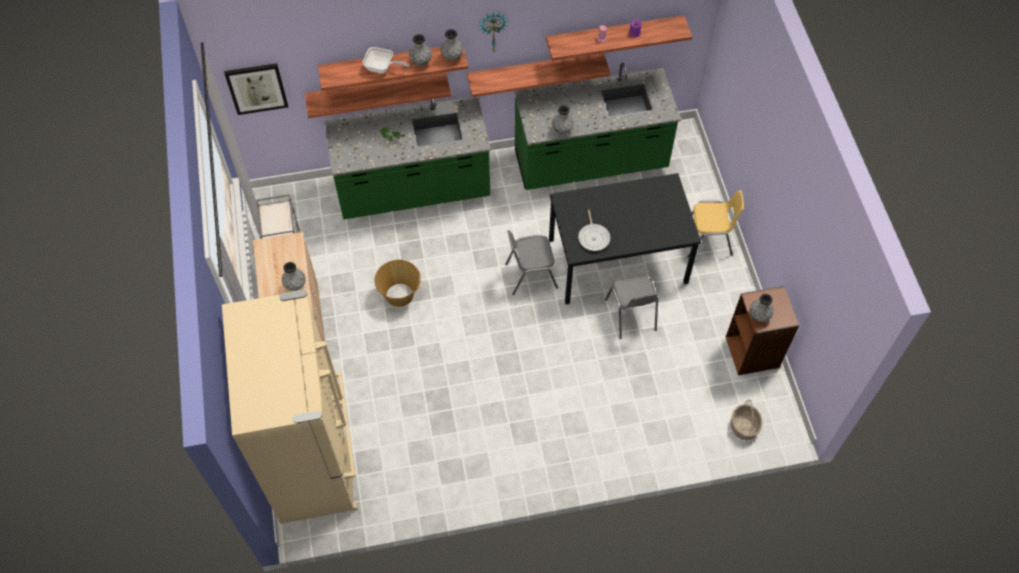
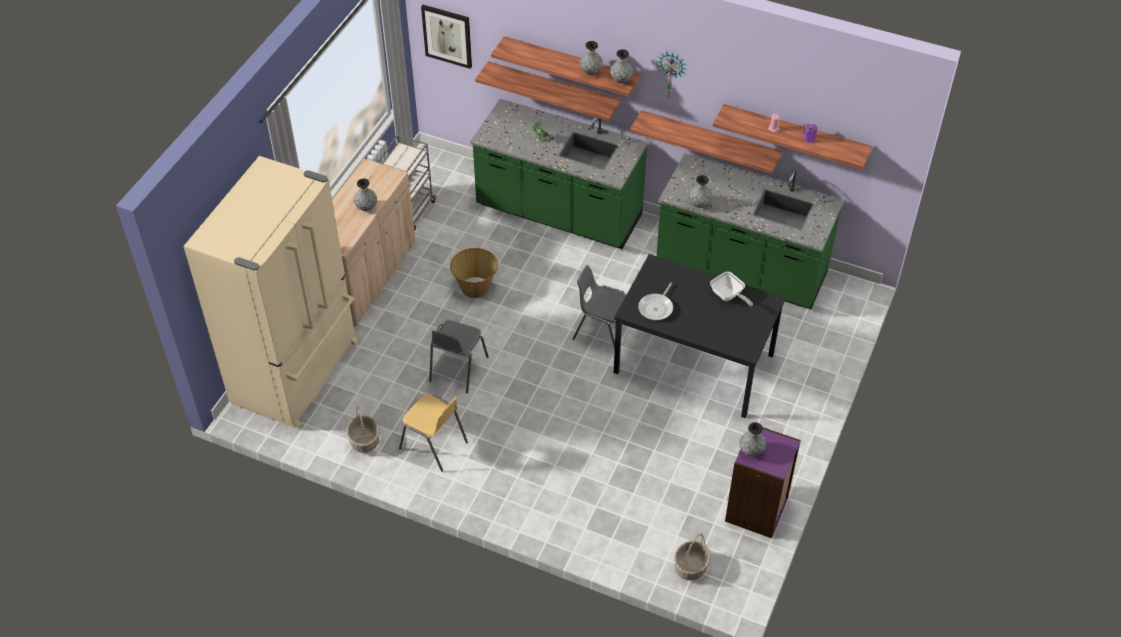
camera: 35 degrees right, 10 degrees down
frying pan [362,47,409,74] -> frying pan moved to [710,272,753,307]
grey chair [605,274,658,339] -> grey chair moved to [429,320,489,394]
yellow chair [687,190,744,258] -> yellow chair moved to [399,394,468,472]
brown bookcase [726,286,799,375] -> purple bookcase [725,427,801,538]
none -> basket [346,406,380,453]

